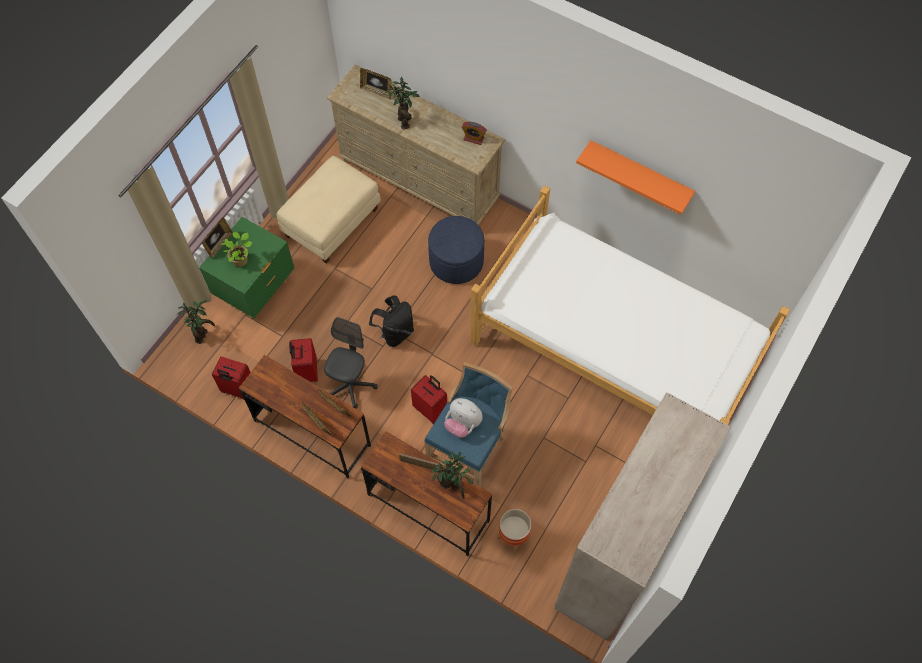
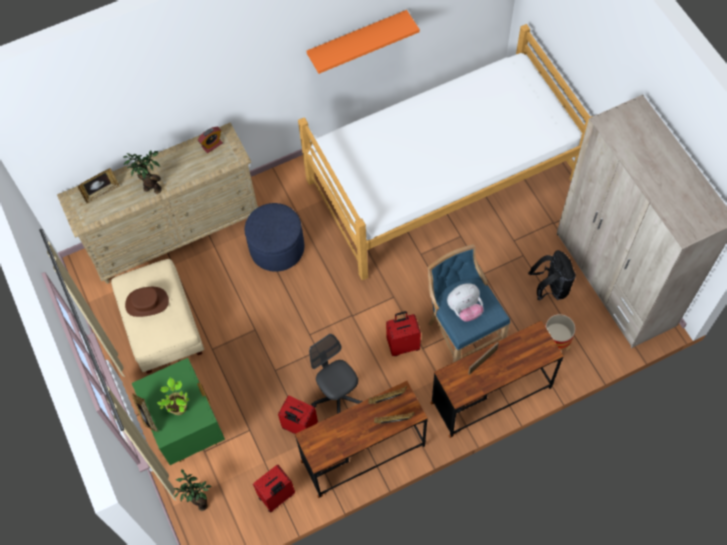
camera: 55 degrees left, 0 degrees up
black backpack [369,295,414,347] -> black backpack moved to [528,250,576,301]
potted plant [431,451,473,499] -> none
none -> brown hat [125,287,169,317]

